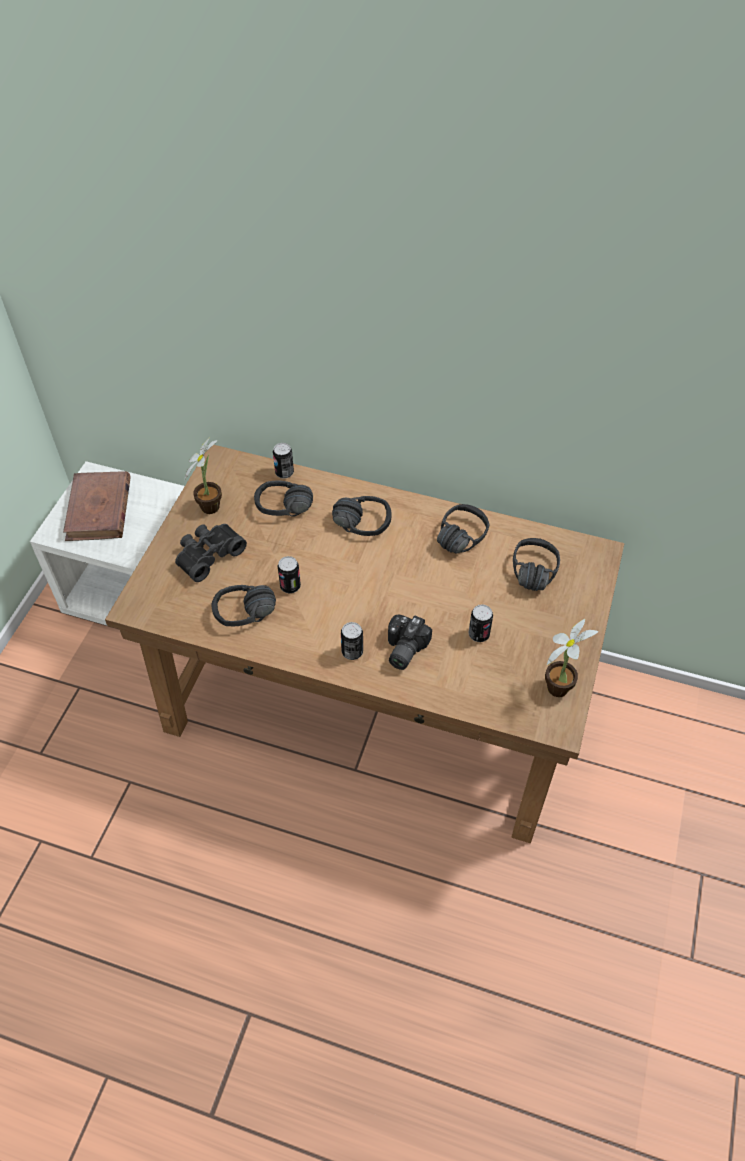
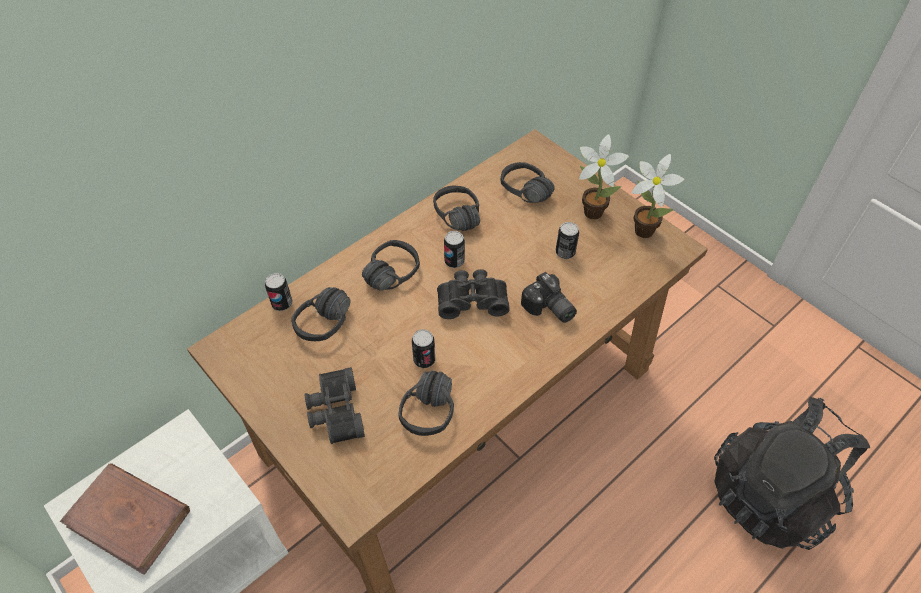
camera: 60 degrees left, 0 degrees up
potted plant [184,437,222,514] -> potted plant moved to [579,134,629,220]
can [341,622,363,660] -> can moved to [444,231,465,268]
none -> black binoculars [437,269,510,319]
none -> black backpack [714,397,870,550]

